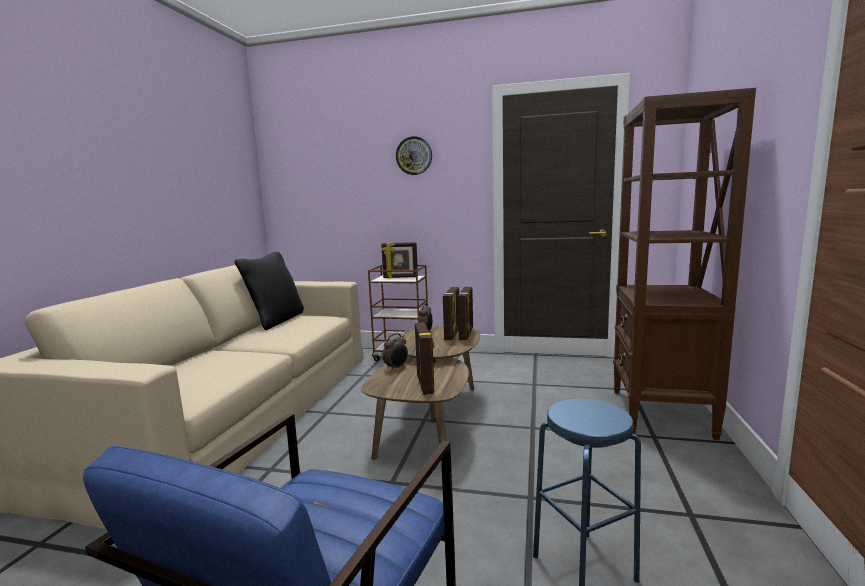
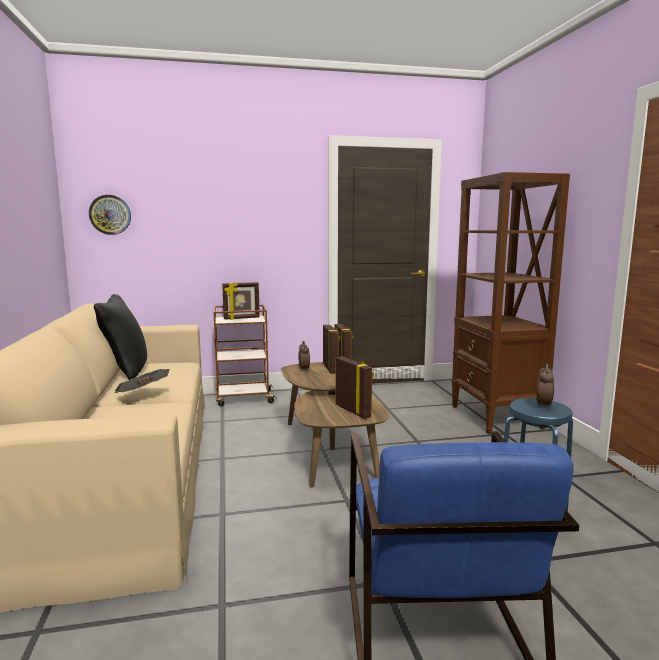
camera: 25 degrees left, 0 degrees up
alarm clock [382,333,408,371] -> alarm clock moved to [536,363,554,409]
wall clock [396,136,432,175] -> wall clock moved to [89,195,131,235]
none -> newspaper [115,369,170,393]

